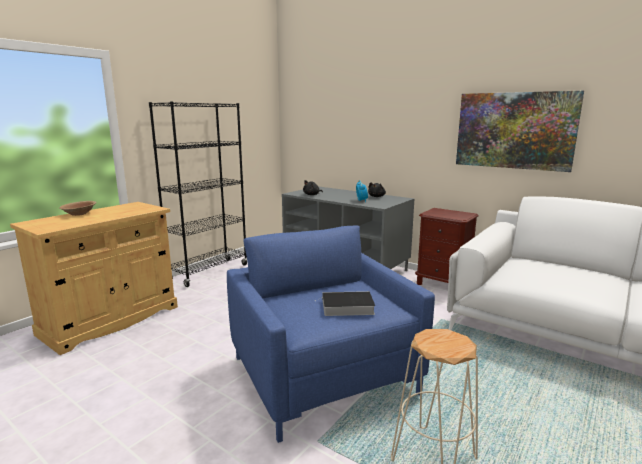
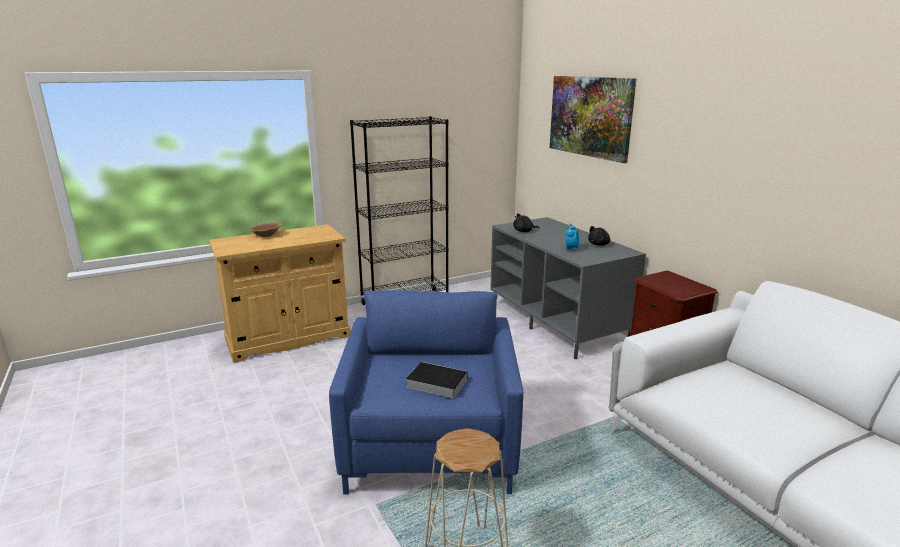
camera: 25 degrees right, 5 degrees up
picture [456,91,584,172] -> picture moved to [550,76,637,163]

